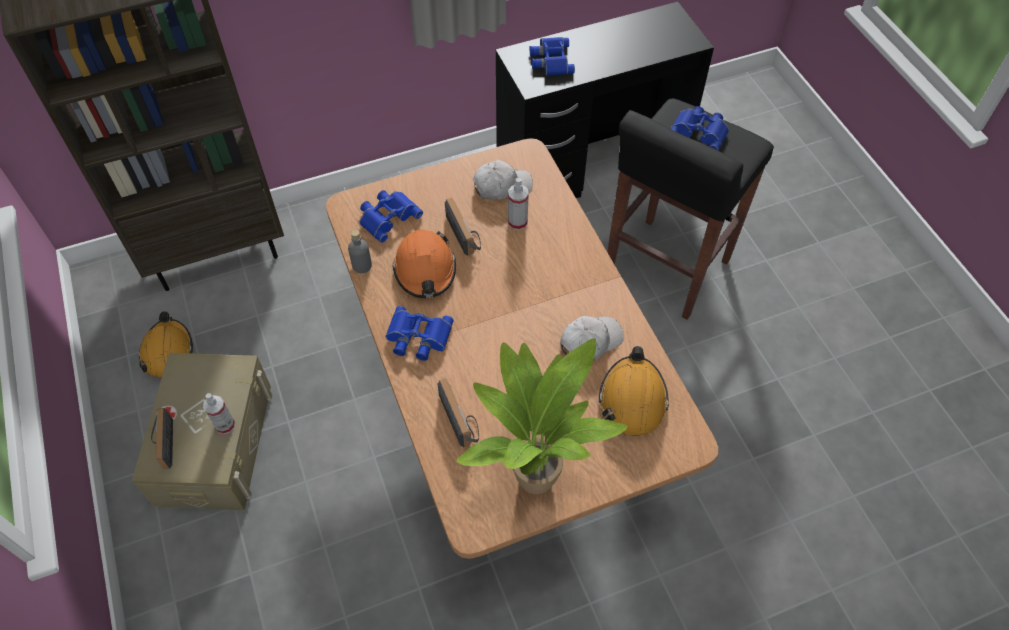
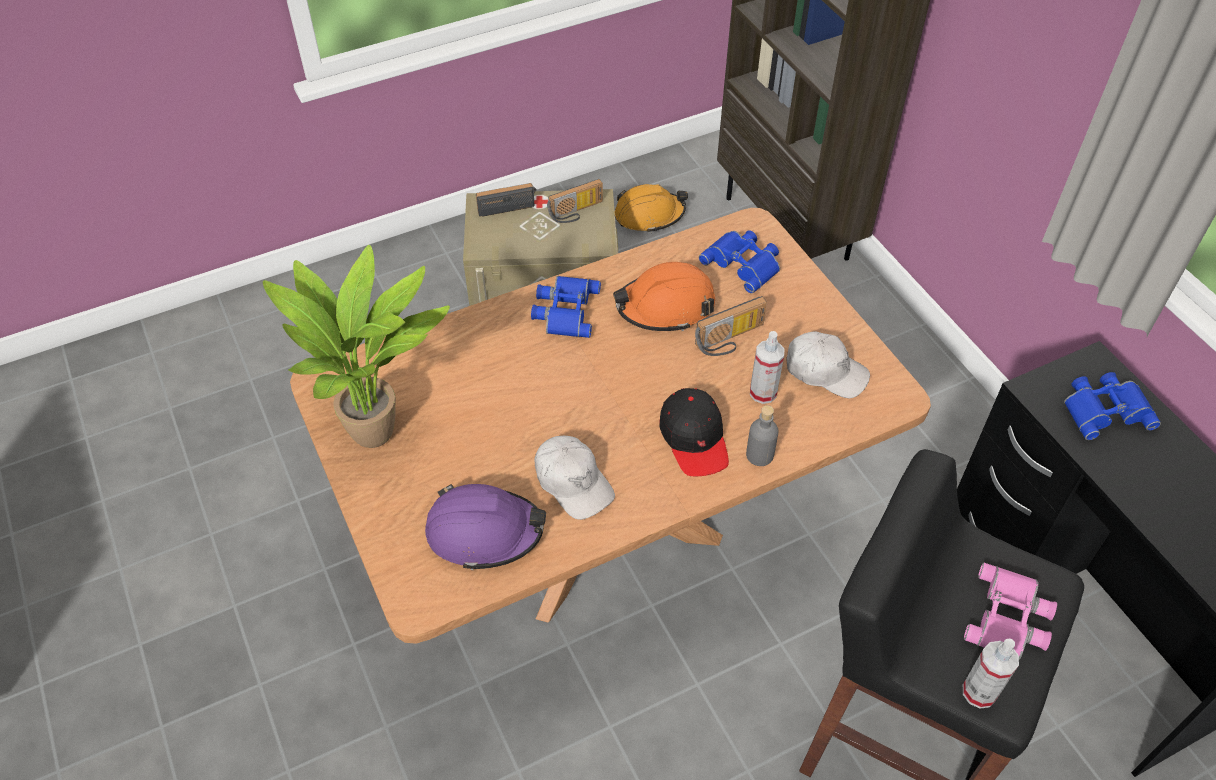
camera: 85 degrees right, 5 degrees down
spray bottle [203,393,235,434] -> spray bottle moved to [963,638,1019,709]
grey bottle [348,229,372,273] -> grey bottle moved to [746,405,779,466]
radio [438,378,479,447] -> radio moved to [547,179,603,223]
white cap [473,160,533,200] -> white cap turned 45 degrees counterclockwise [787,331,870,398]
orange hard hat [599,346,669,436] -> purple hard hat [425,484,546,570]
blue binoculars [671,106,729,150] -> pink binoculars [964,563,1057,660]
none -> black cap [660,388,729,476]

